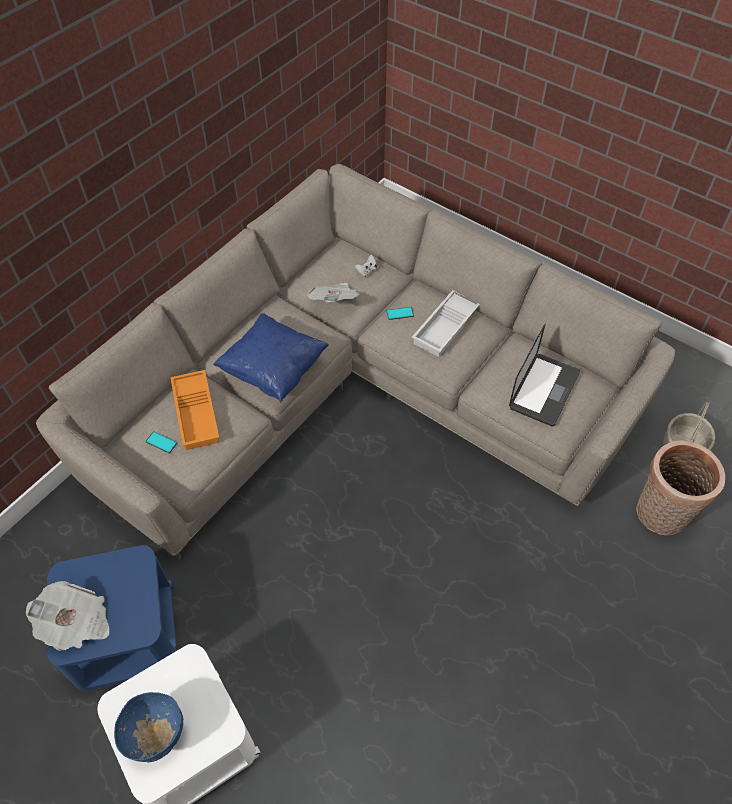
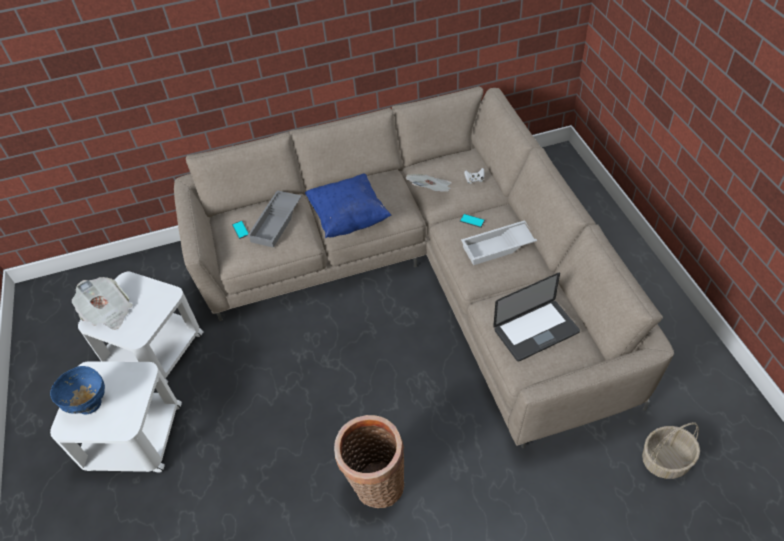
camera: 40 degrees right, 5 degrees down
blue side table [47,545,177,691] -> white side table [78,272,203,383]
orange tray [171,370,219,450] -> grey tray [247,191,302,248]
basket [636,441,725,536] -> basket moved to [334,415,404,508]

